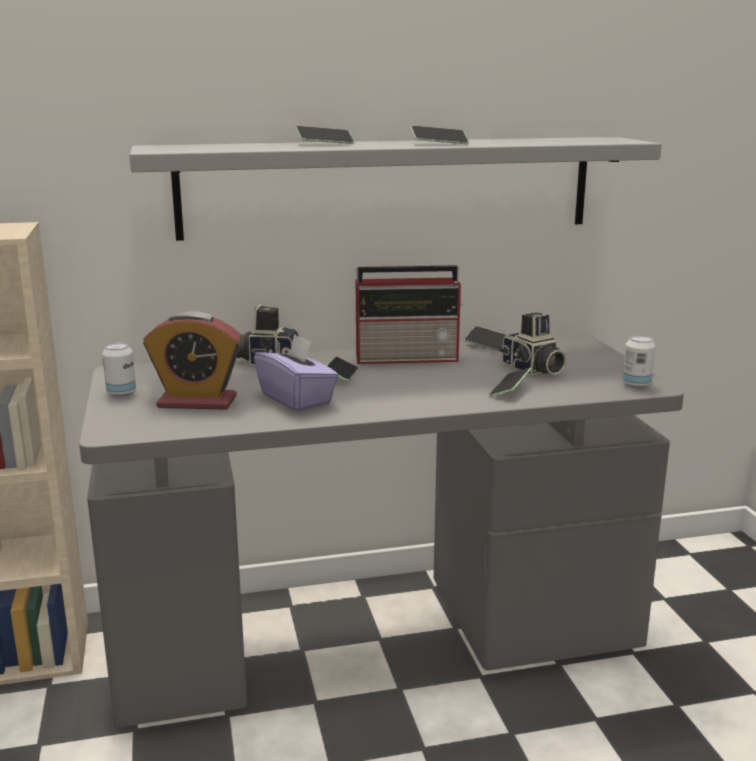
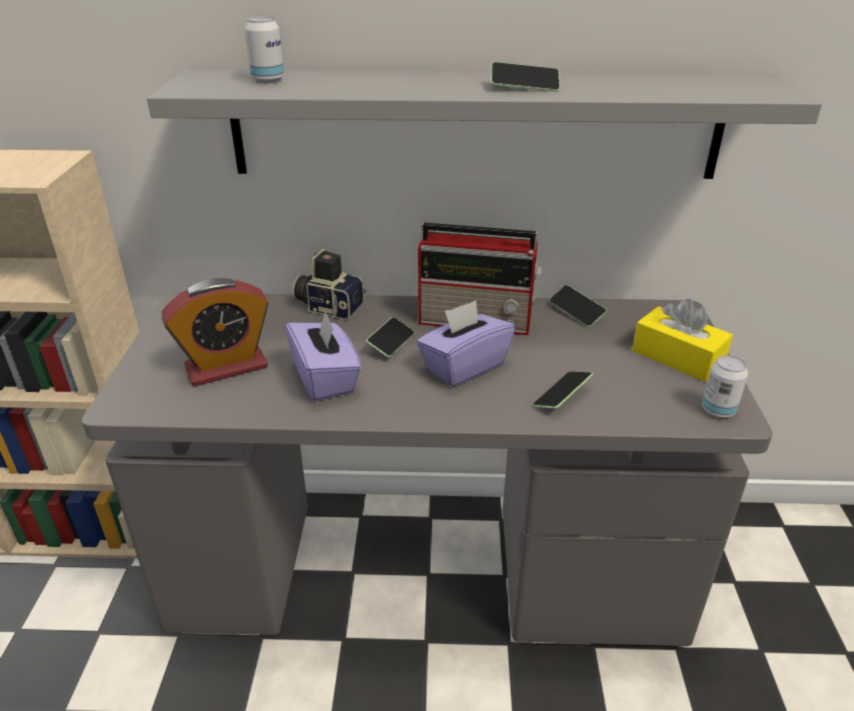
camera: 15 degrees right, 15 degrees up
can [102,342,136,397] -> can moved to [245,16,284,83]
alarm clock [143,311,242,410] -> alarm clock turned 45 degrees counterclockwise [161,278,269,386]
phone [295,126,354,144] -> none
camera [500,312,567,375] -> none
none -> purple tissue box [417,300,515,387]
none -> yellow tissue box [632,298,733,382]

